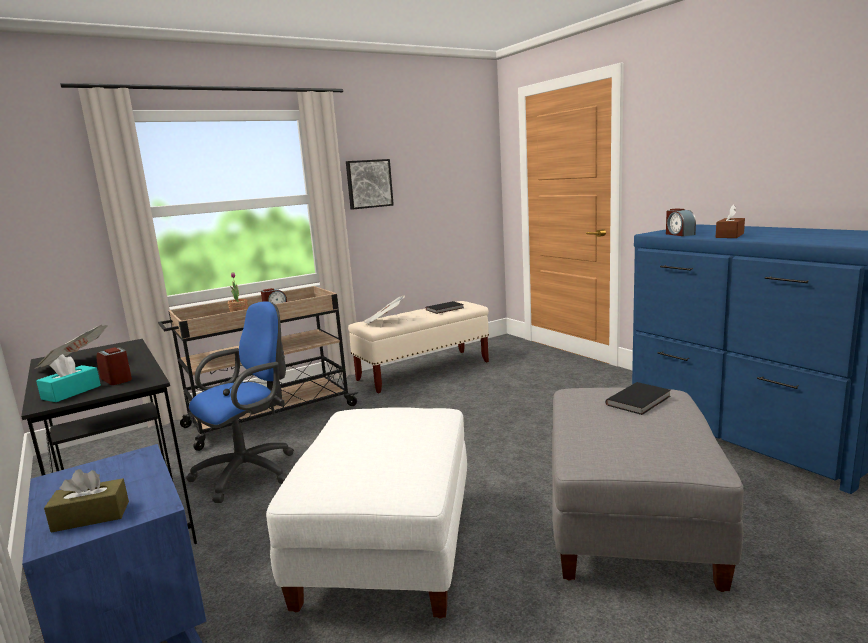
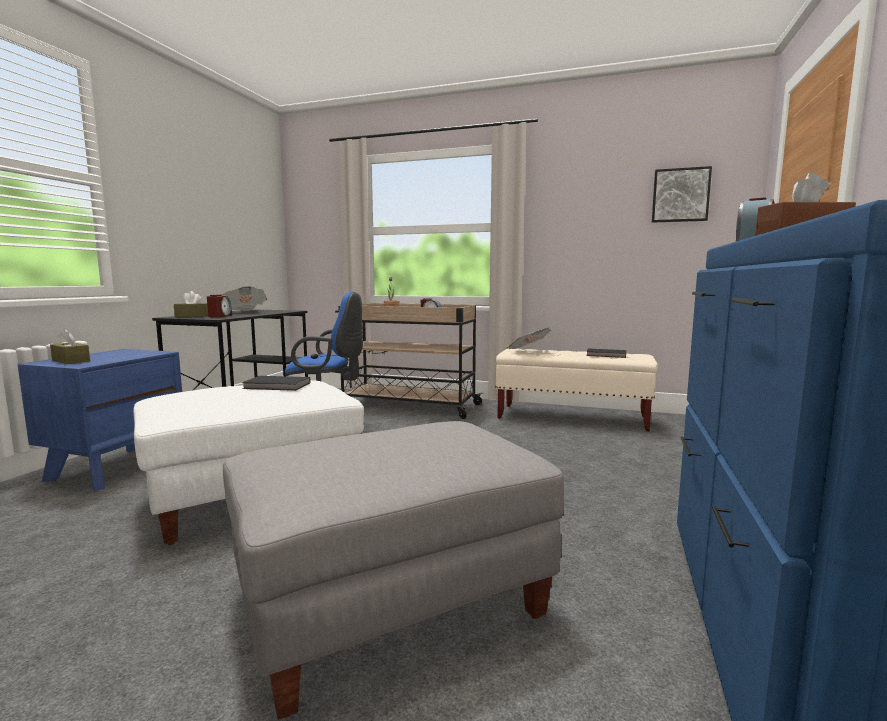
camera: 50 degrees right, 5 degrees down
turquoise tissue box [36,354,101,402] -> brown tissue box [174,291,208,317]
picture [346,159,394,209] -> picture moved to [652,166,712,223]
black book [606,382,671,415] -> black book moved to [242,376,311,391]

